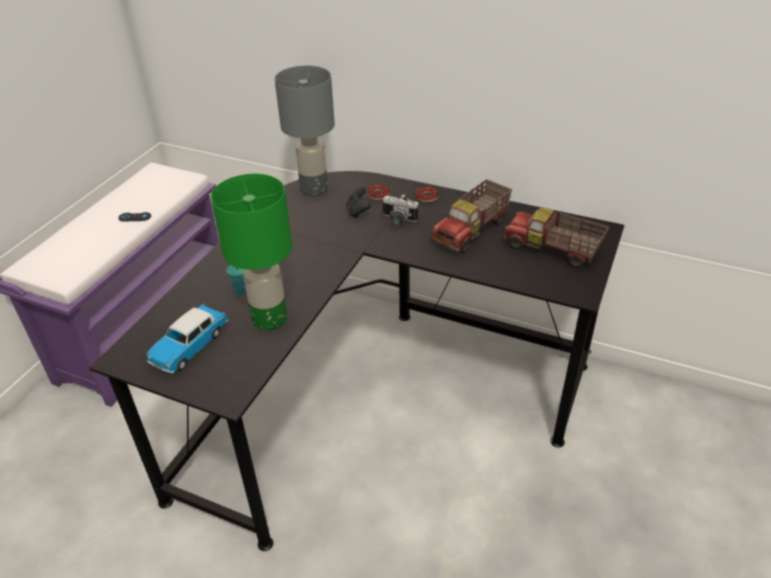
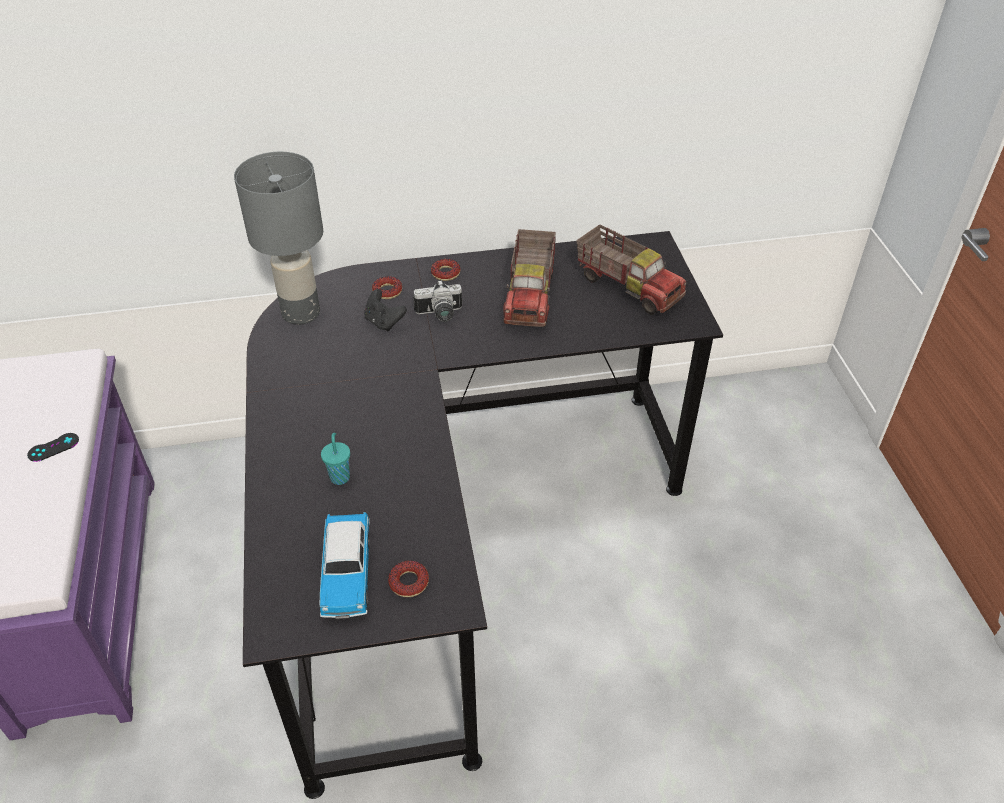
camera: 35 degrees left, 5 degrees up
green table lamp [211,174,292,330] -> none
toy truck [503,207,609,268] -> toy truck turned 135 degrees counterclockwise [577,224,687,315]
none -> donut [388,560,429,597]

